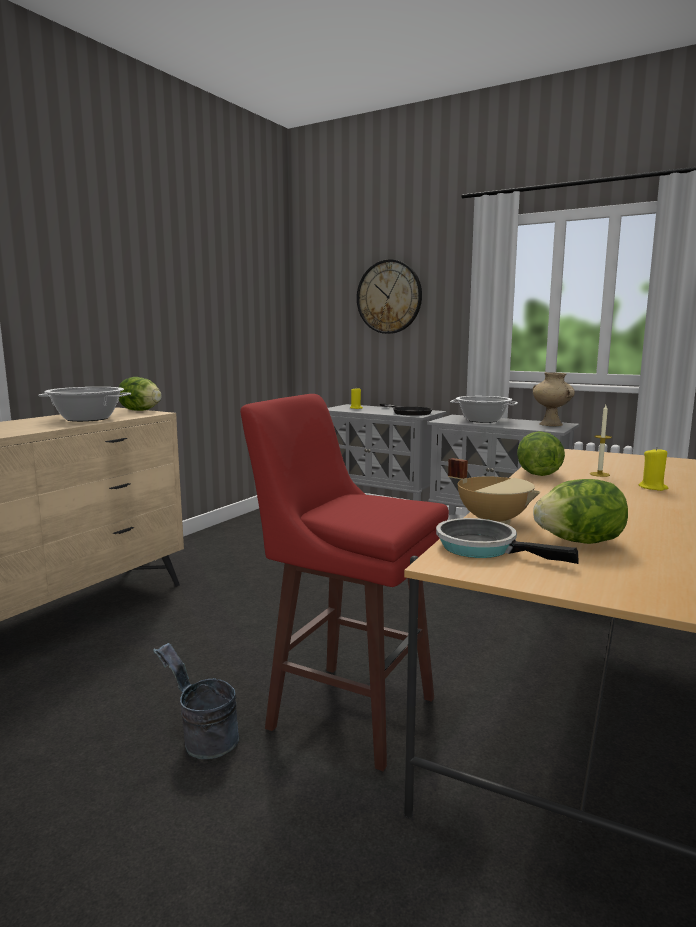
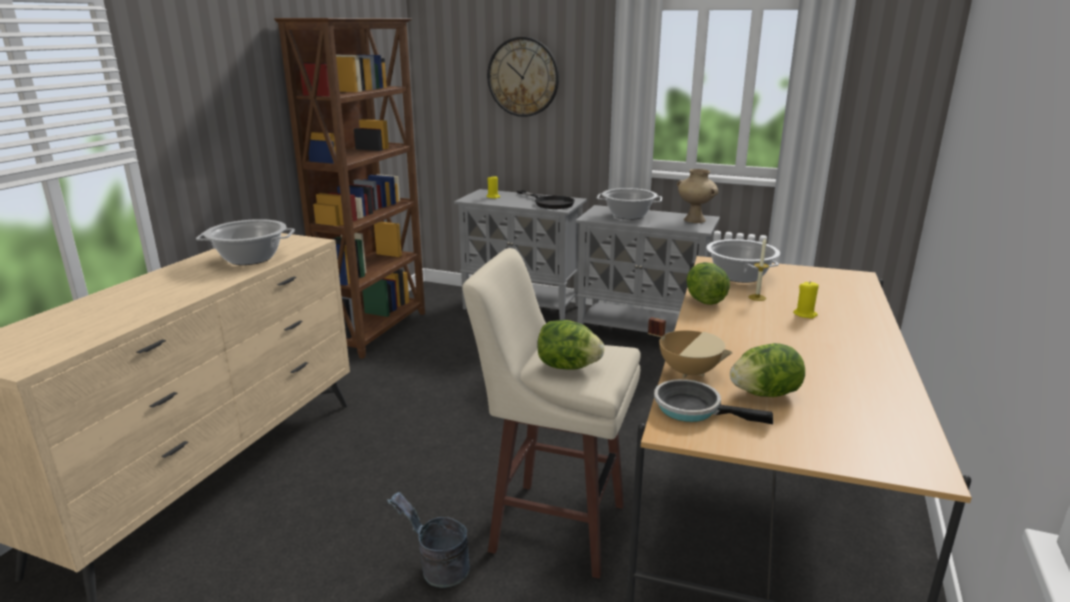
camera: 10 degrees left, 10 degrees up
lettuce [119,377,162,411] -> lettuce moved to [537,320,604,370]
red stool [240,394,449,771] -> beige stool [462,248,641,579]
none -> brown bookcase [274,18,425,359]
none -> cooking pot [706,239,780,283]

